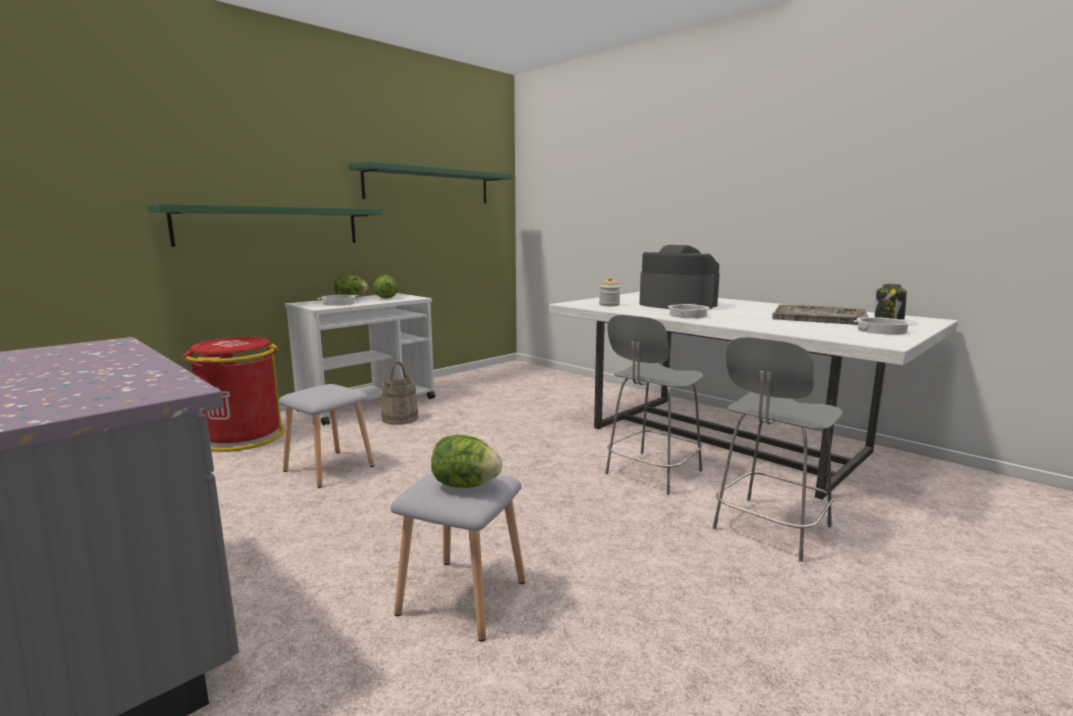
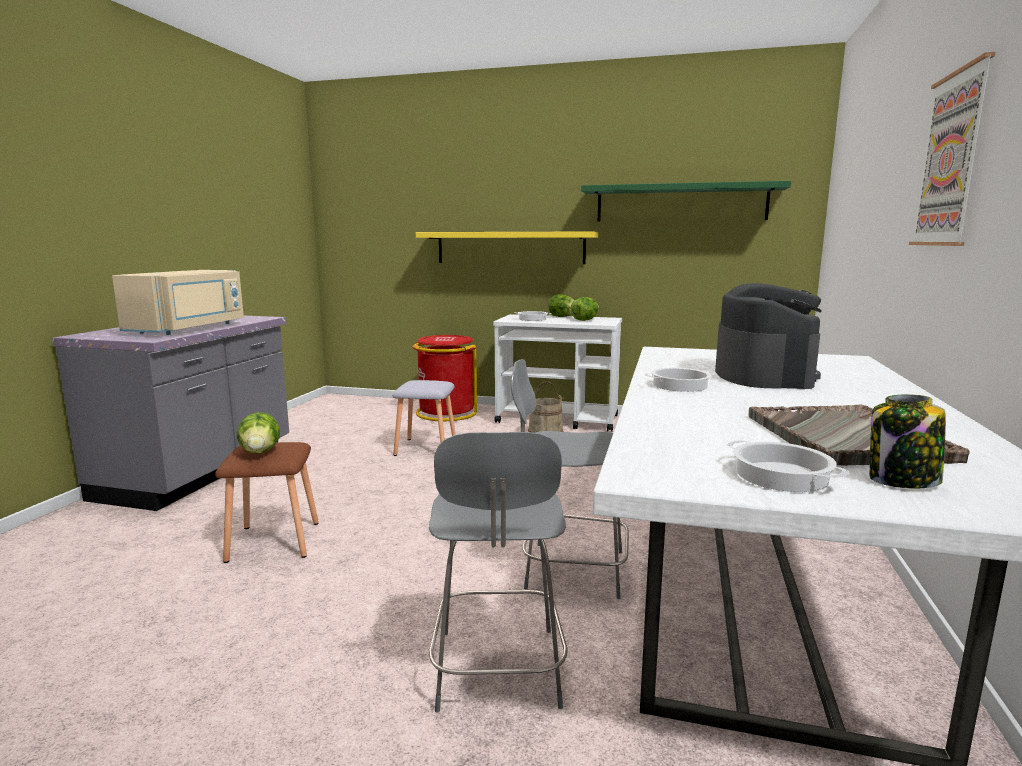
camera: 60 degrees right, 0 degrees up
green shelf [148,204,382,247] -> yellow shelf [416,231,598,264]
grey stool [391,472,525,642] -> brown stool [215,442,319,563]
jar [599,277,620,306] -> none
grey chair [713,337,842,562] -> grey chair turned 105 degrees counterclockwise [429,432,567,713]
none -> beige microwave [112,270,244,335]
none -> picture [909,52,995,246]

